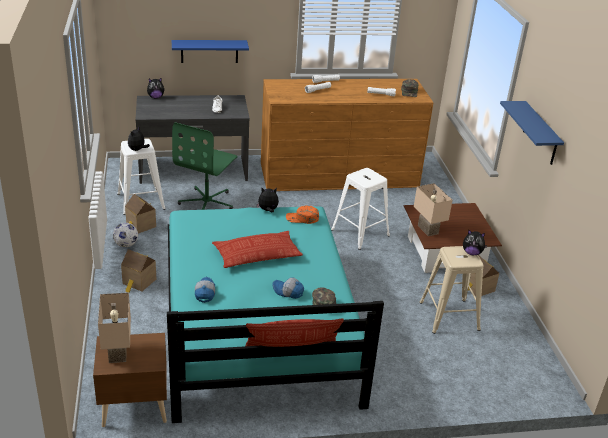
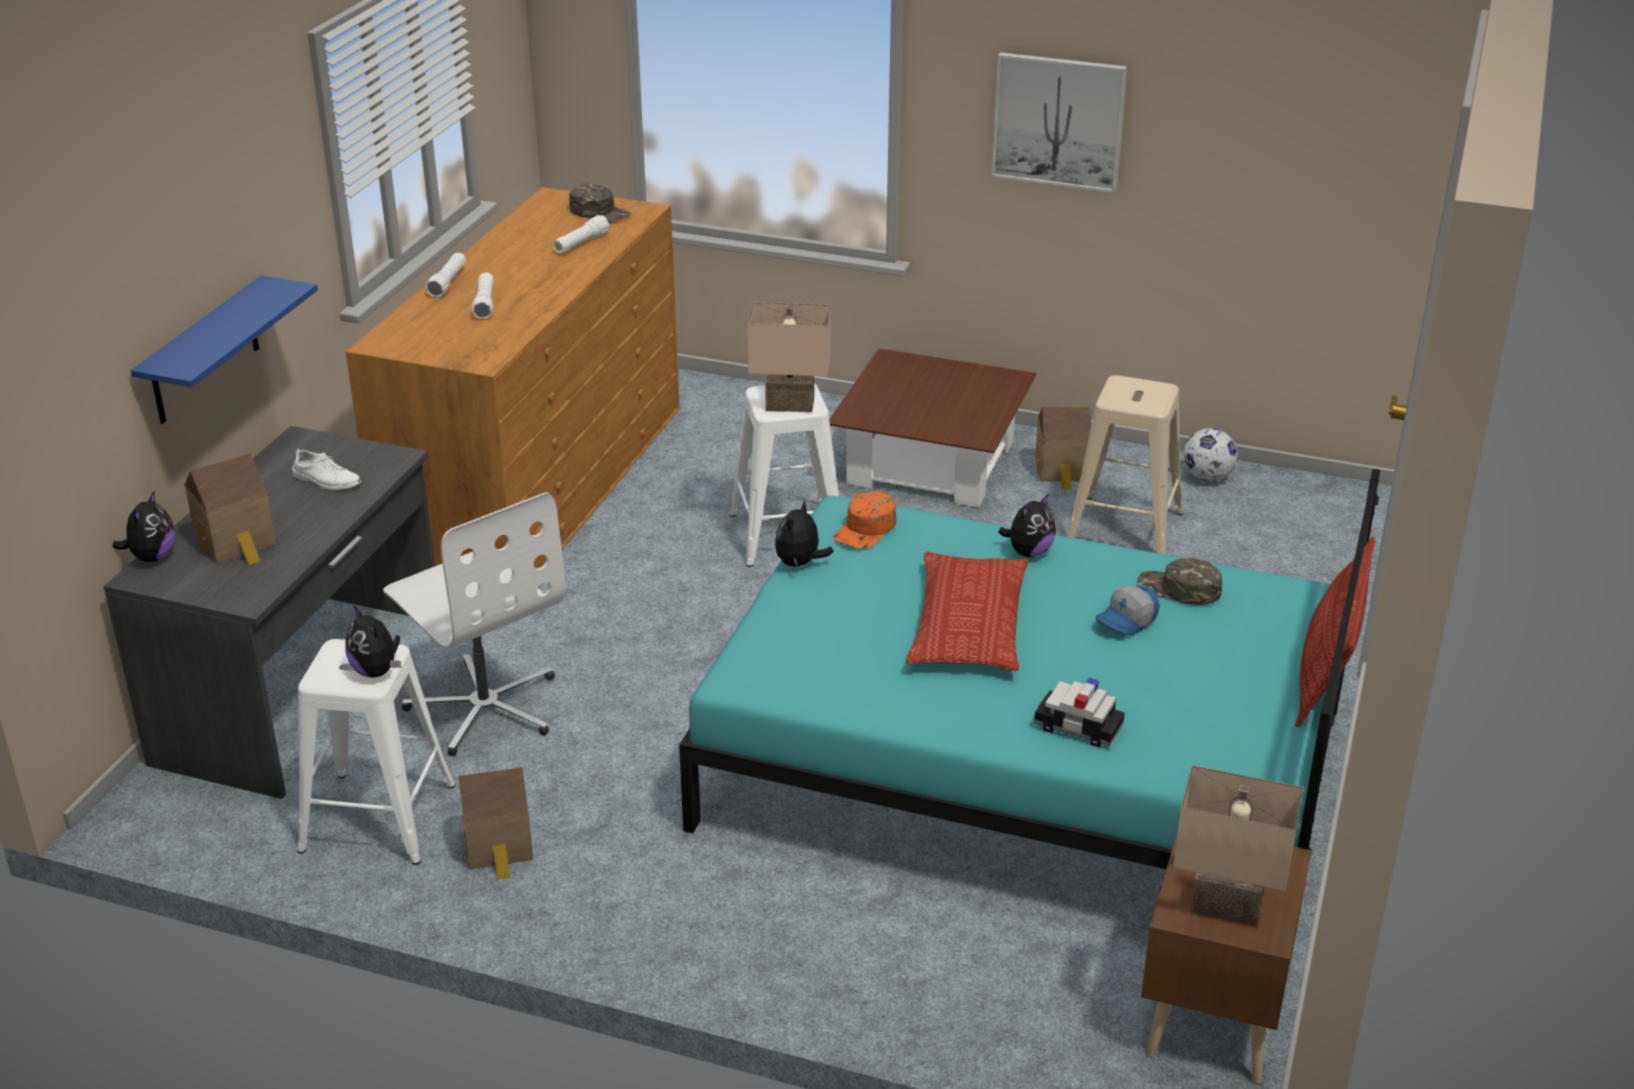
camera: 60 degrees left, 0 degrees up
football [113,223,138,247] -> football moved to [1183,428,1237,481]
toy house [121,249,156,293] -> toy house moved to [185,453,276,565]
green office chair [172,122,238,210] -> white office chair [383,492,566,756]
cap [195,277,215,303] -> toy car [1034,677,1125,747]
beige table lamp [414,183,453,236] -> beige table lamp moved to [747,302,831,412]
plush toy [463,230,487,255] -> plush toy moved to [998,494,1056,557]
blue shelf [500,101,564,165] -> picture [992,52,1127,193]

